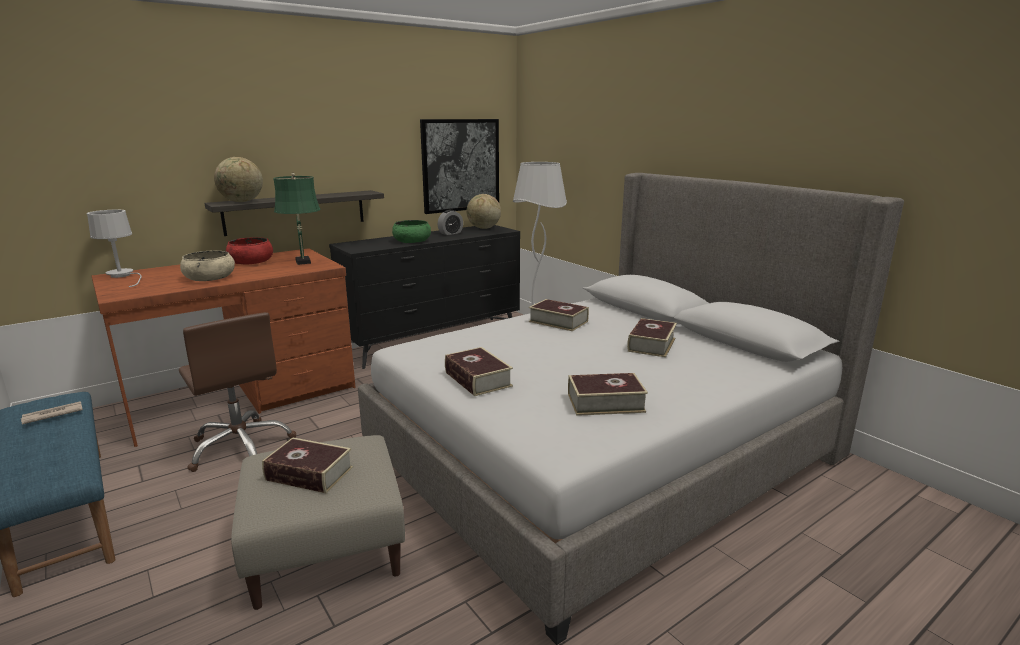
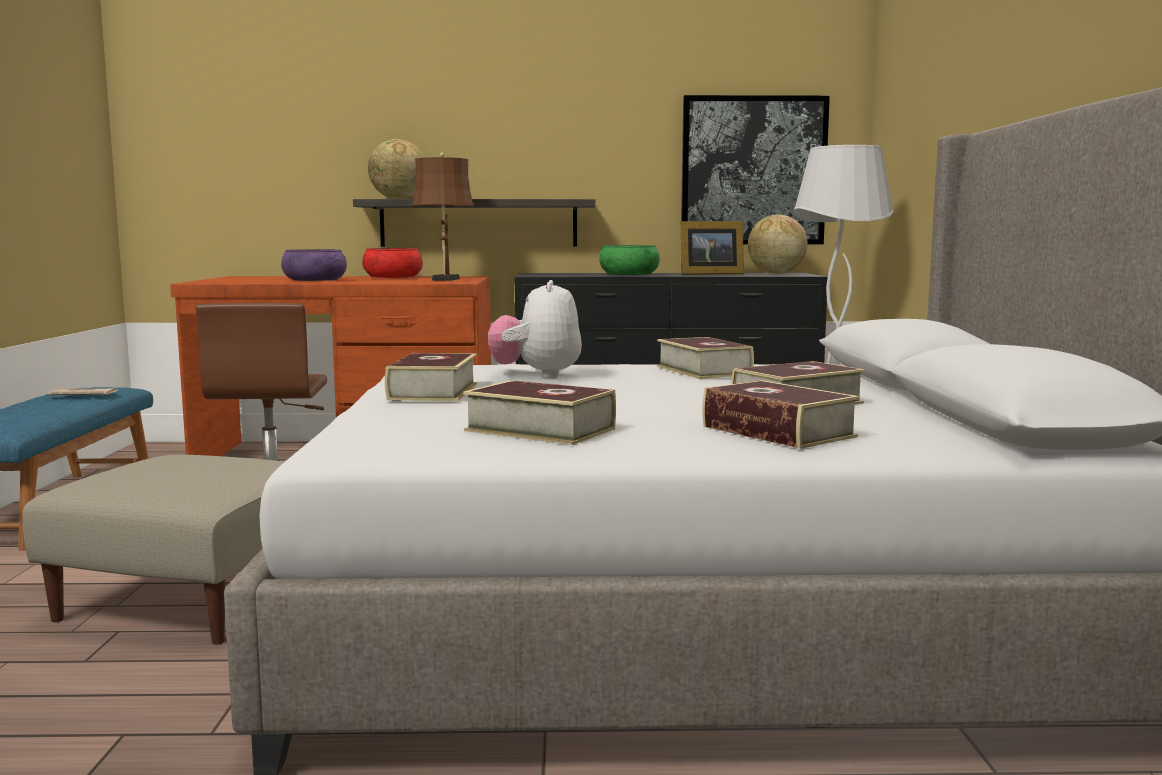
camera: 35 degrees right, 10 degrees down
white table lamp [87,210,142,287] -> none
beige bowl [180,250,235,281] -> purple bowl [281,249,347,281]
book [262,437,353,493] -> book moved to [703,380,860,449]
green table lamp [273,173,320,265] -> brown table lamp [412,153,474,281]
alarm clock [438,210,463,235] -> picture frame [680,221,744,275]
none -> plush toy [488,280,582,378]

